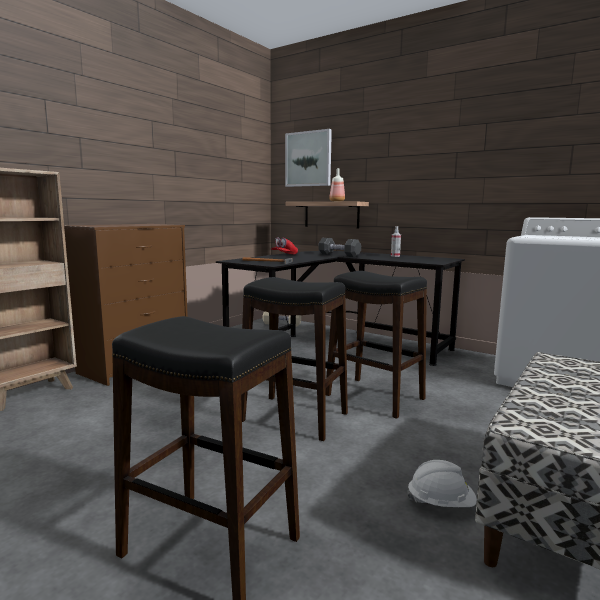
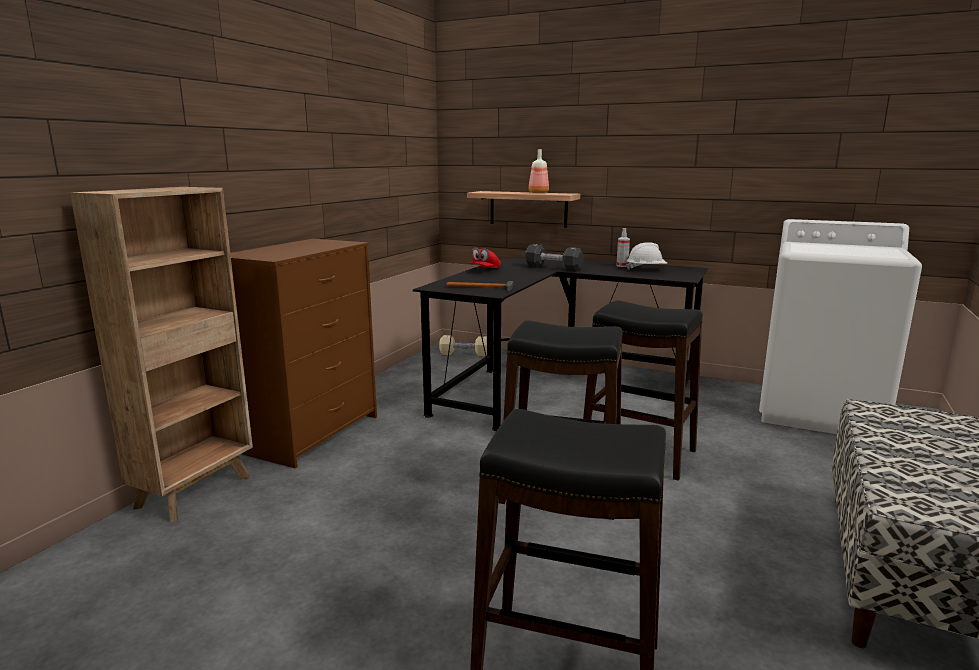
camera: 10 degrees left, 5 degrees up
picture [285,129,332,187] -> none
white hard hat [407,460,477,507] -> white hard hat moved to [626,242,667,270]

